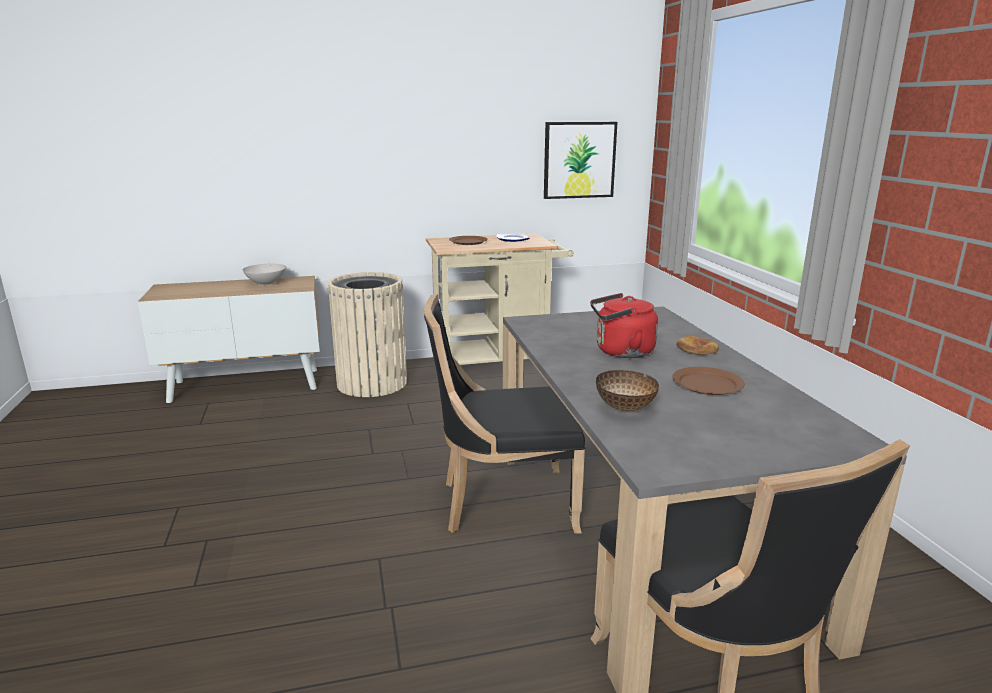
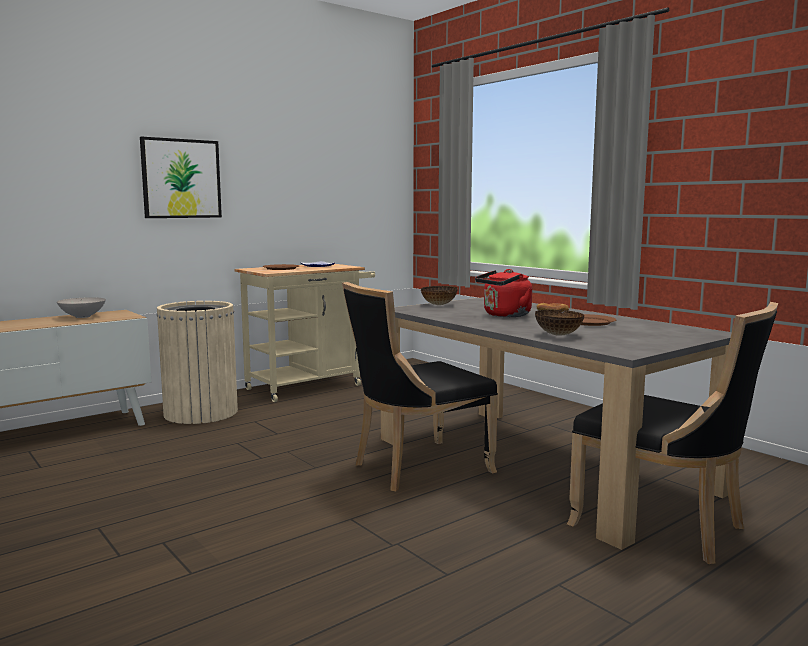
camera: 25 degrees left, 10 degrees down
picture [544,122,618,199] -> picture moved to [140,137,222,218]
none -> bowl [421,286,458,305]

